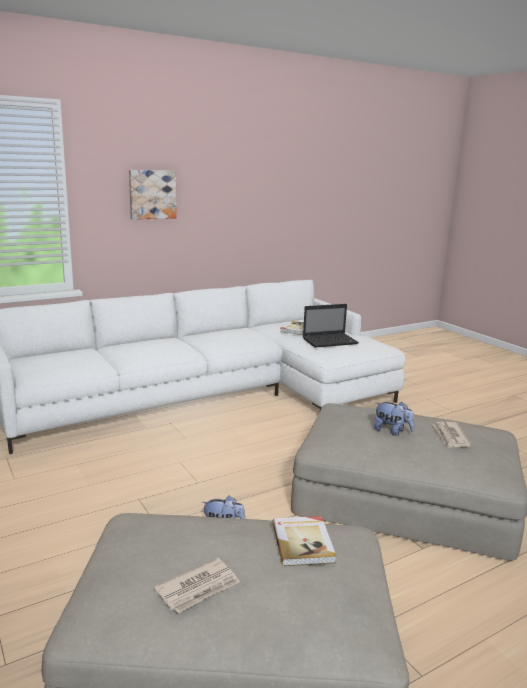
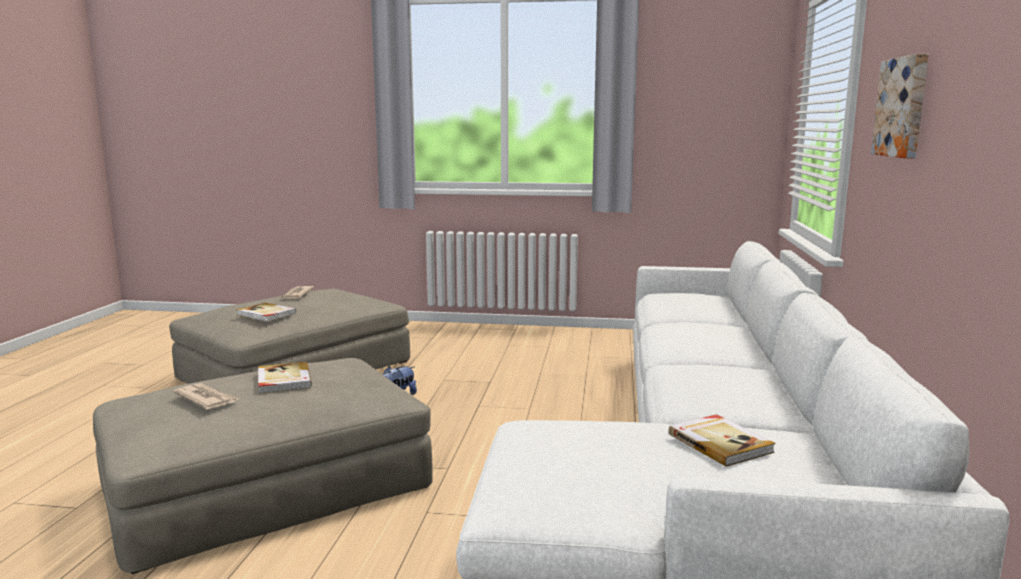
camera: 130 degrees right, 5 degrees down
laptop [303,304,359,348] -> none
plush toy [374,402,414,436] -> book [258,362,312,394]

